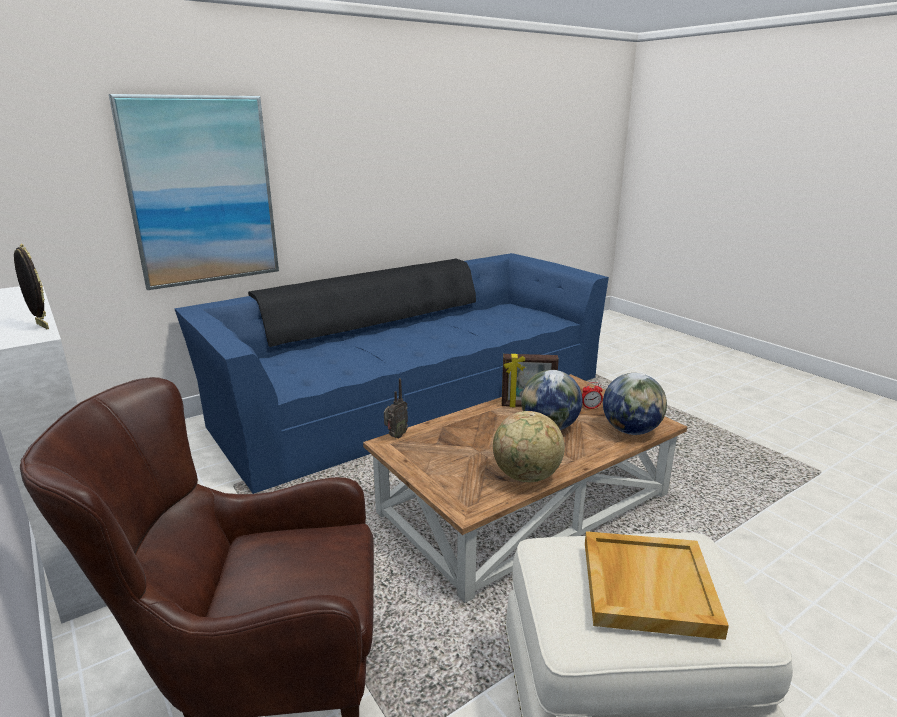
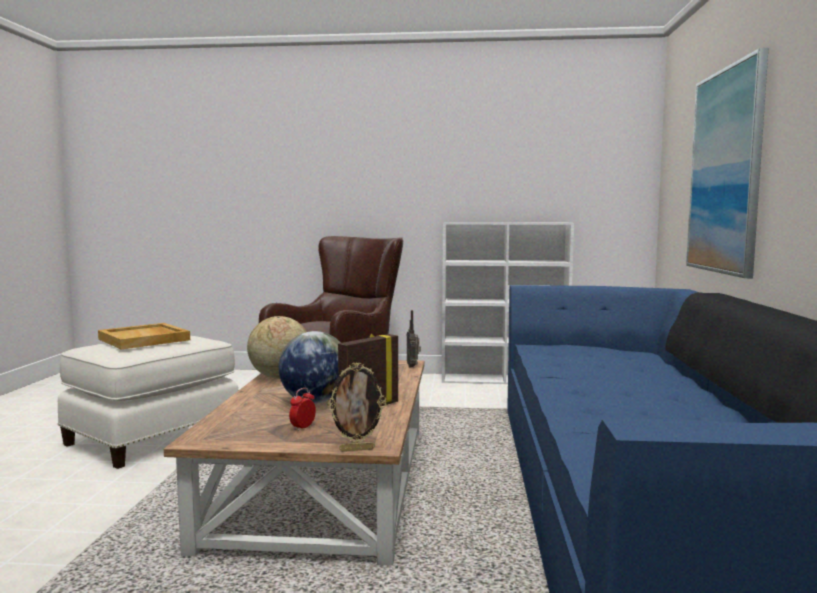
camera: 130 degrees right, 15 degrees down
picture frame [14,244,49,329] -> picture frame moved to [327,362,386,451]
globe [603,373,667,435] -> none

